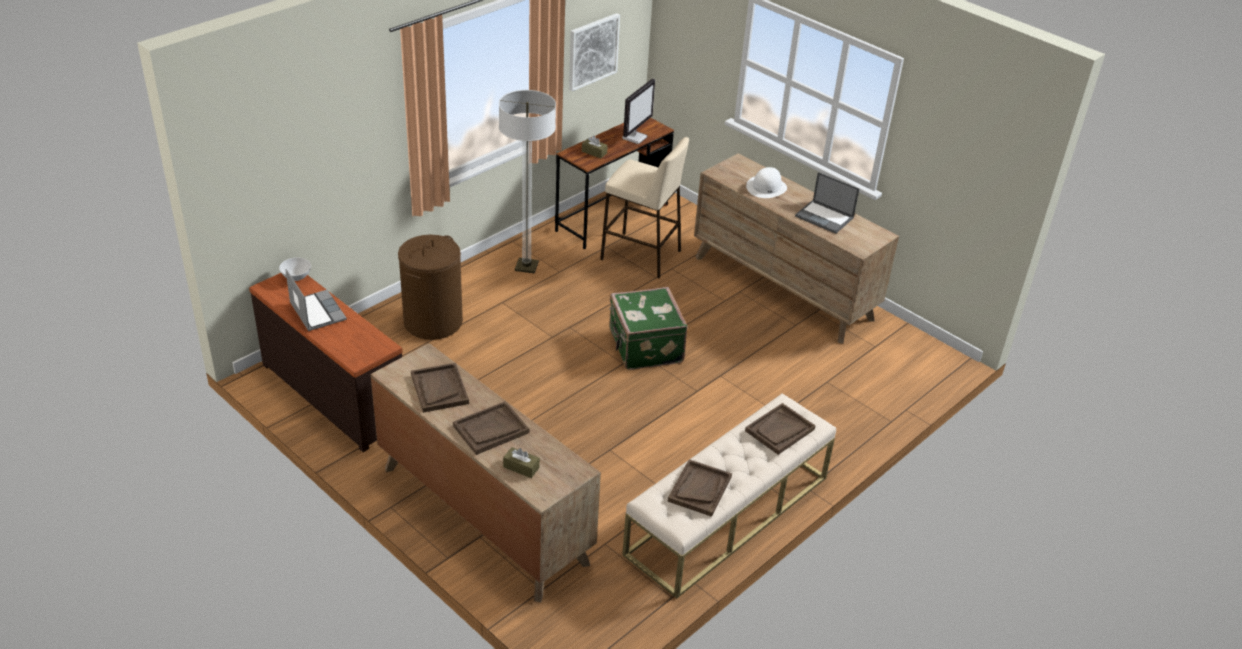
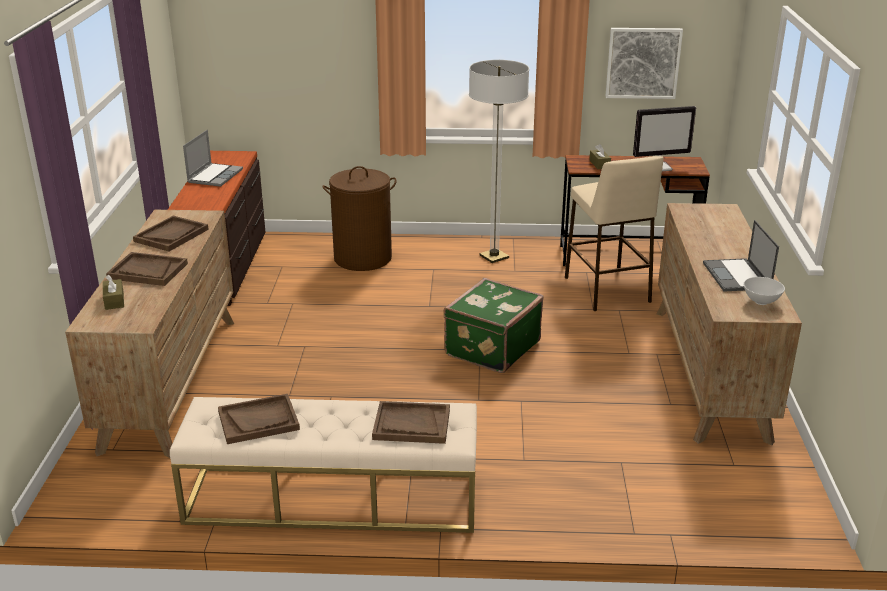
camera: 50 degrees right, 10 degrees down
white bowl [279,258,311,281] -> white bowl moved to [743,277,785,305]
white hat [746,167,787,198] -> none

